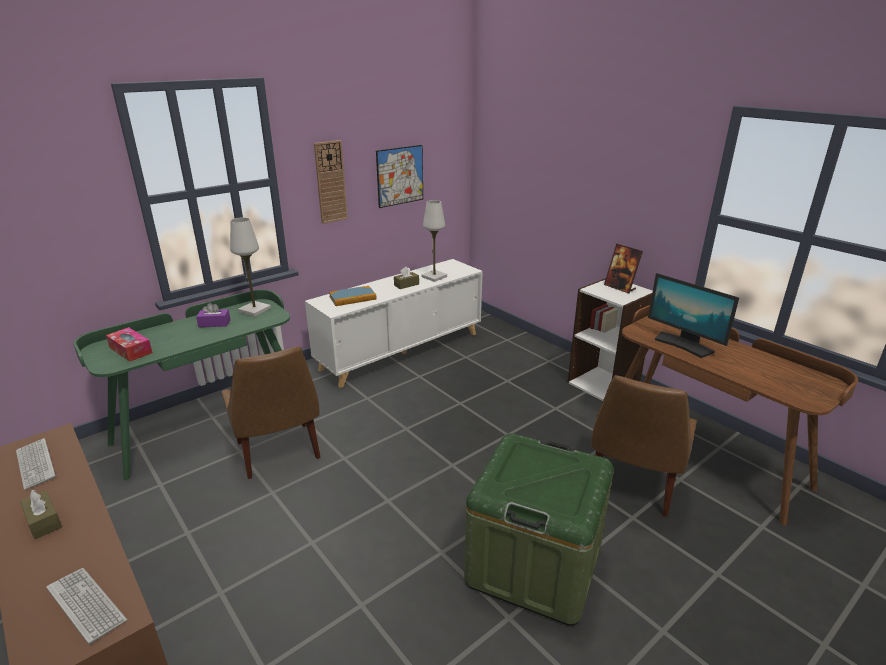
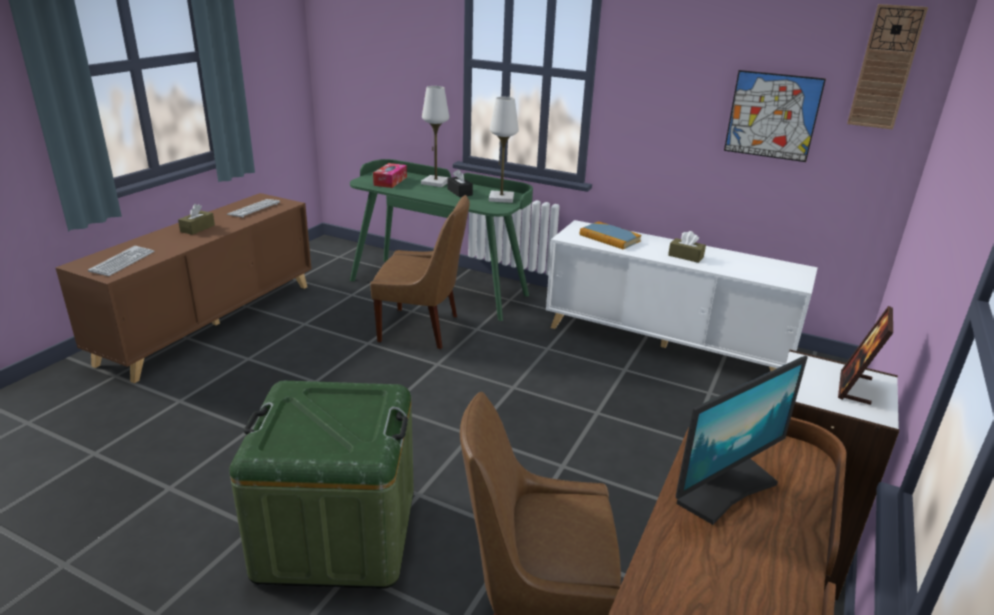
camera: 65 degrees right, 0 degrees up
purple tissue box [196,302,231,328] -> black tissue box [447,169,473,197]
brown chair [221,346,320,479] -> brown chair turned 120 degrees counterclockwise [370,195,470,349]
wall clock [314,140,348,224] -> wall clock moved to [847,4,928,130]
white table lamp [422,200,447,282] -> white table lamp moved to [421,86,449,187]
monitor [648,273,739,358] -> monitor turned 150 degrees counterclockwise [676,356,808,525]

